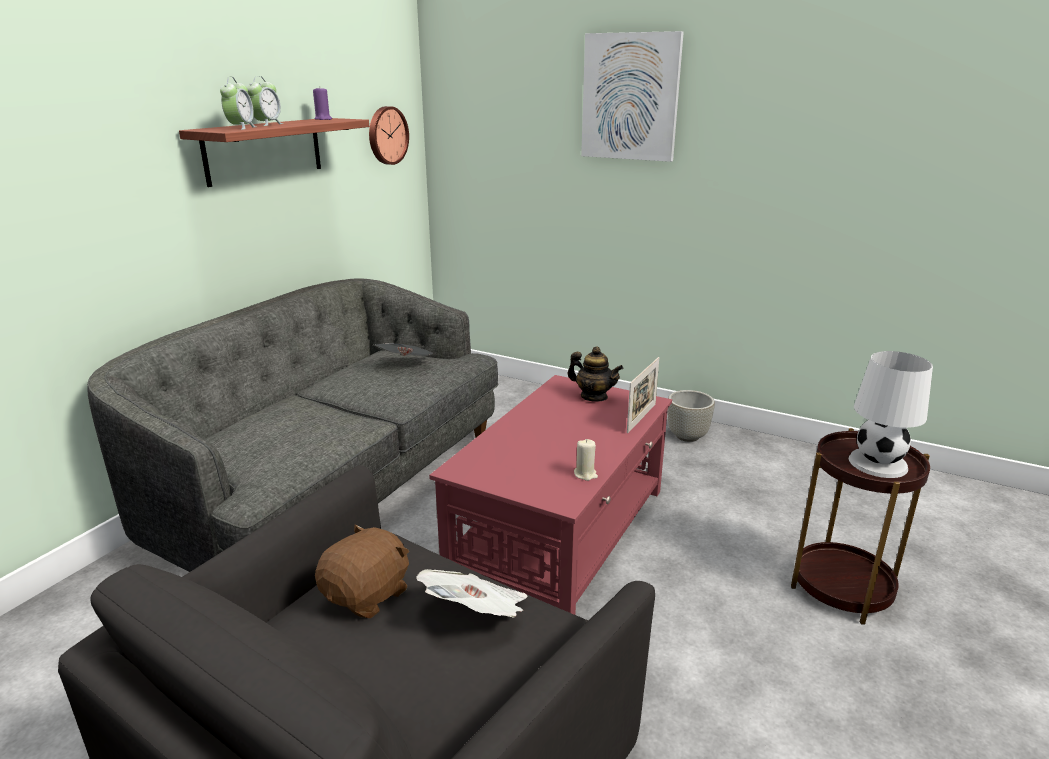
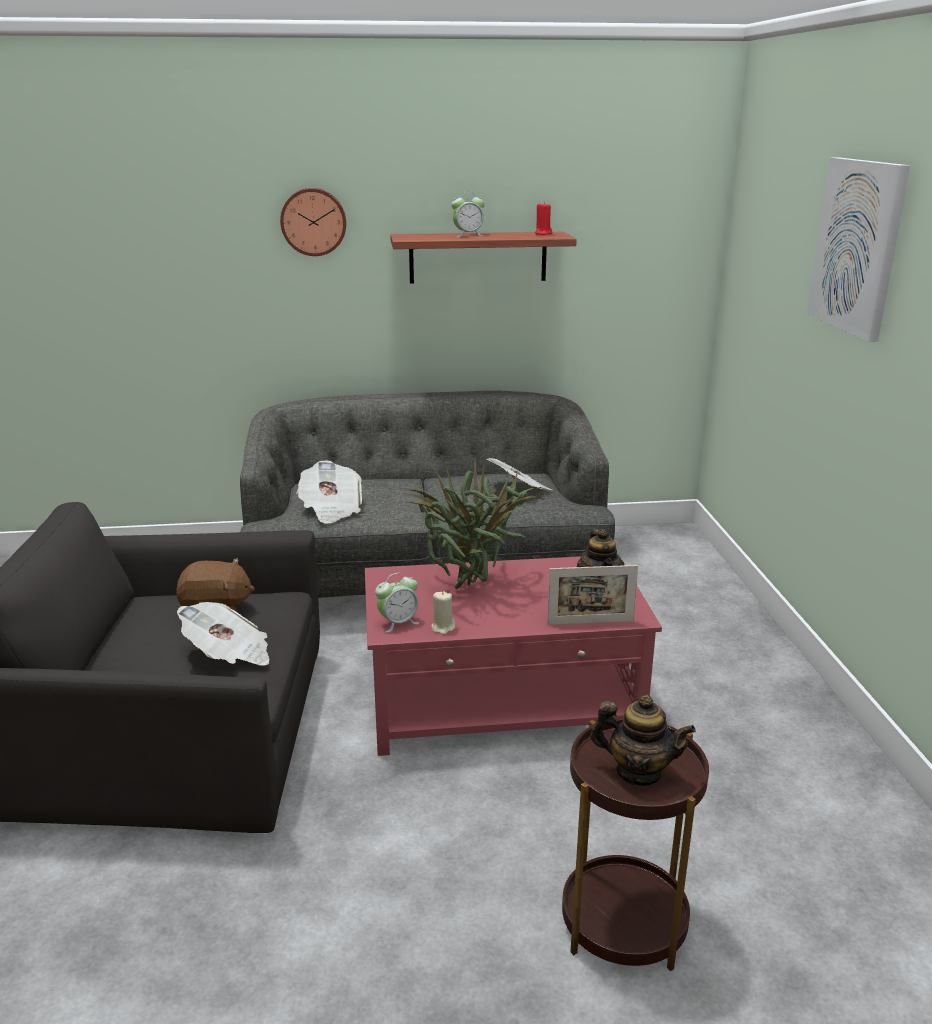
camera: 55 degrees right, 0 degrees up
alarm clock [220,77,256,130] -> alarm clock moved to [375,573,419,633]
purple candle [313,86,332,120] -> red candle [534,202,552,235]
wall clock [369,106,409,165] -> wall clock moved to [280,188,346,256]
grey planter [668,390,715,442] -> none
white table lamp [849,351,933,478] -> teapot [590,695,696,786]
none -> newspaper [297,460,362,524]
none -> potted plant [407,459,545,589]

